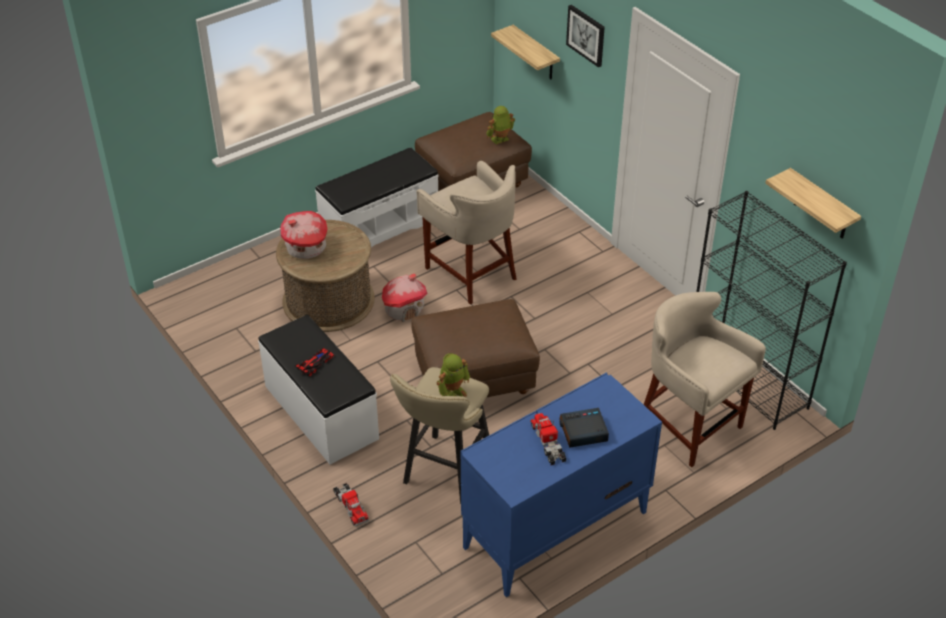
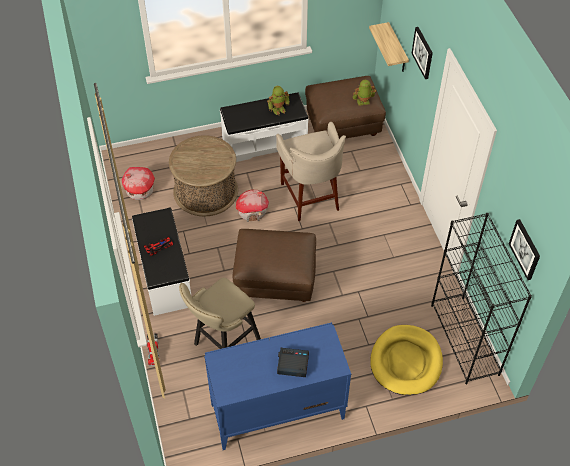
camera: 20 degrees right, 10 degrees up
toy house [280,211,327,259] -> toy house moved to [122,167,155,200]
toy robot [437,353,470,397] -> toy robot moved to [267,86,290,116]
toy truck [530,413,566,465] -> none
beige stool [644,292,766,467] -> yellow dog bed [370,325,443,395]
shelf [765,168,861,239] -> picture [509,219,540,280]

